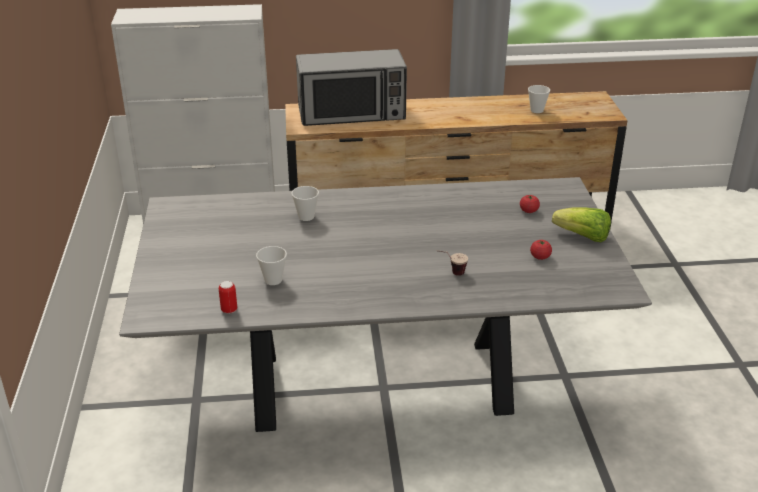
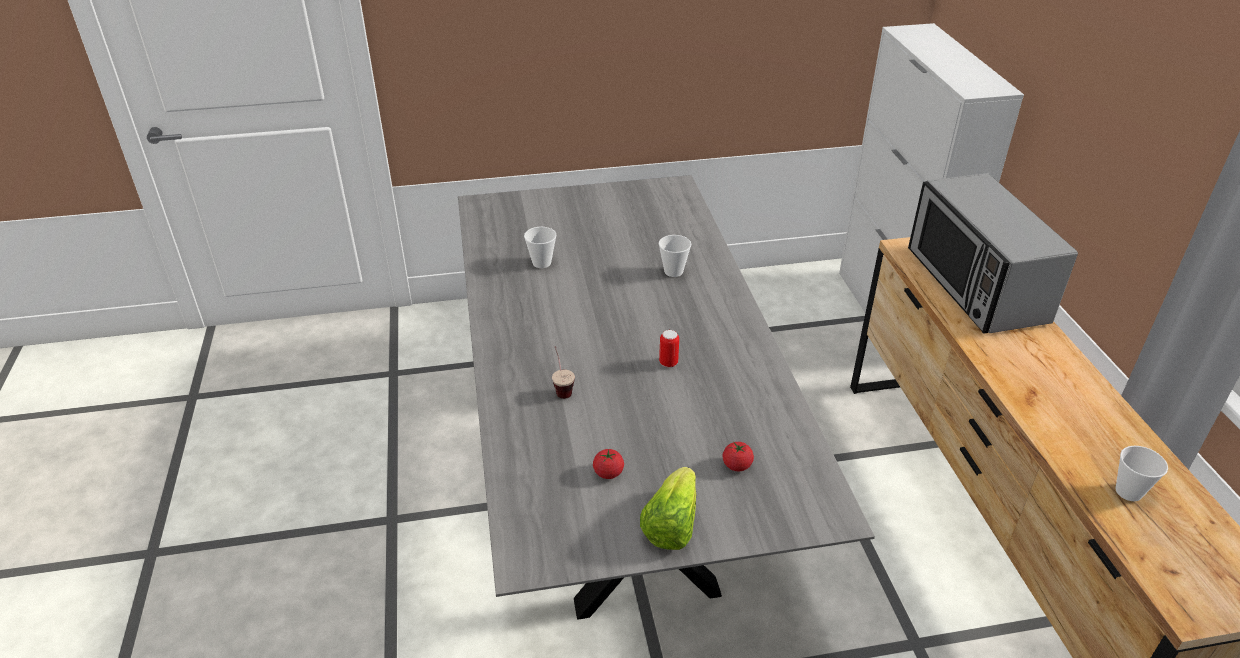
camera: 85 degrees right, 5 degrees up
can [219,281,237,314] -> can moved to [659,330,679,368]

